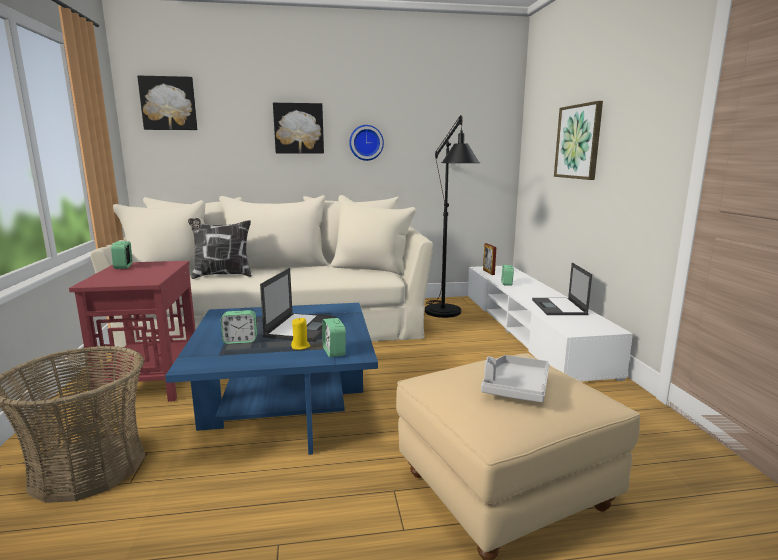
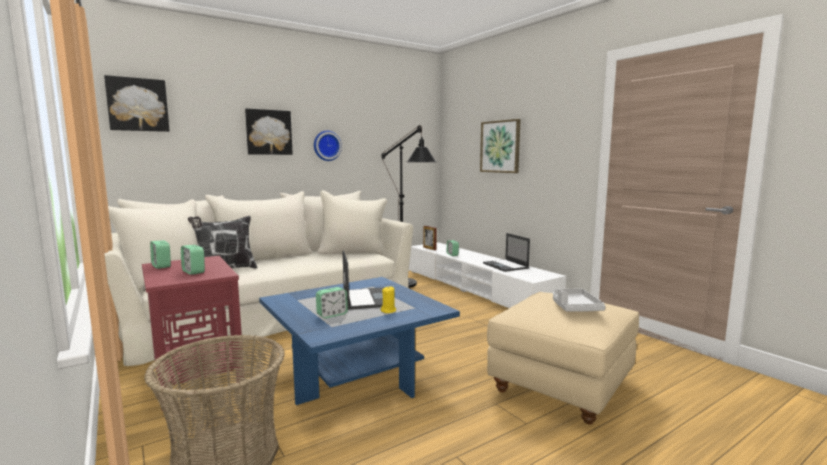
camera: 25 degrees left, 5 degrees down
alarm clock [322,318,346,357] -> alarm clock moved to [181,245,205,275]

